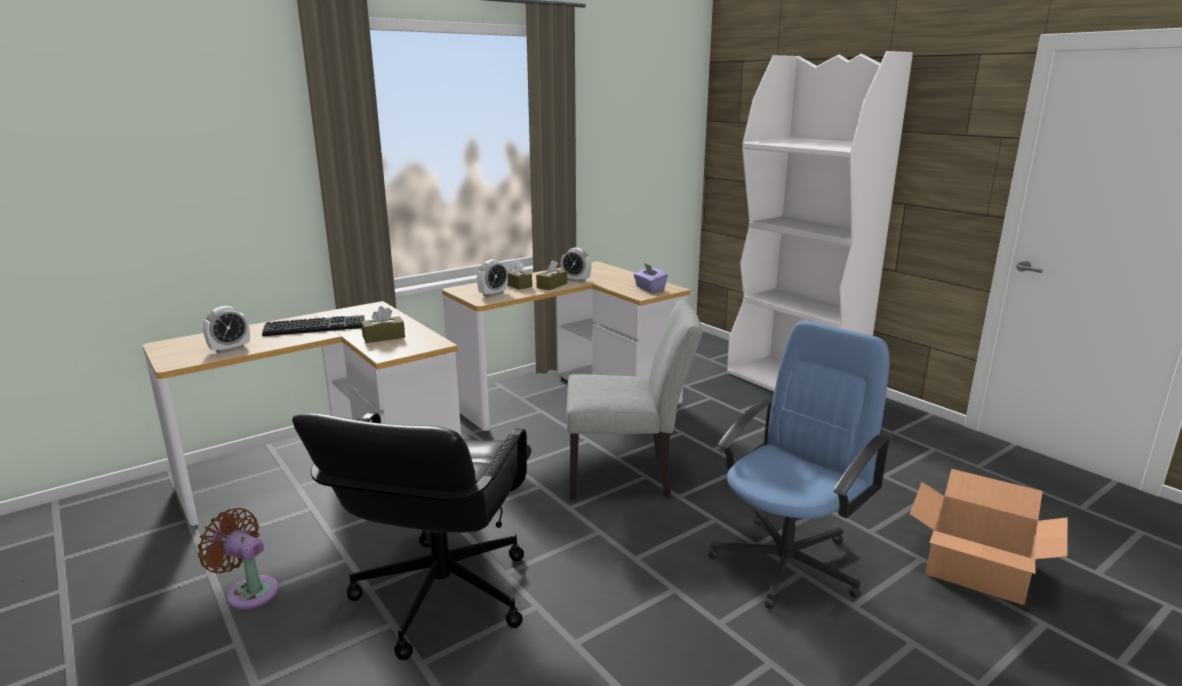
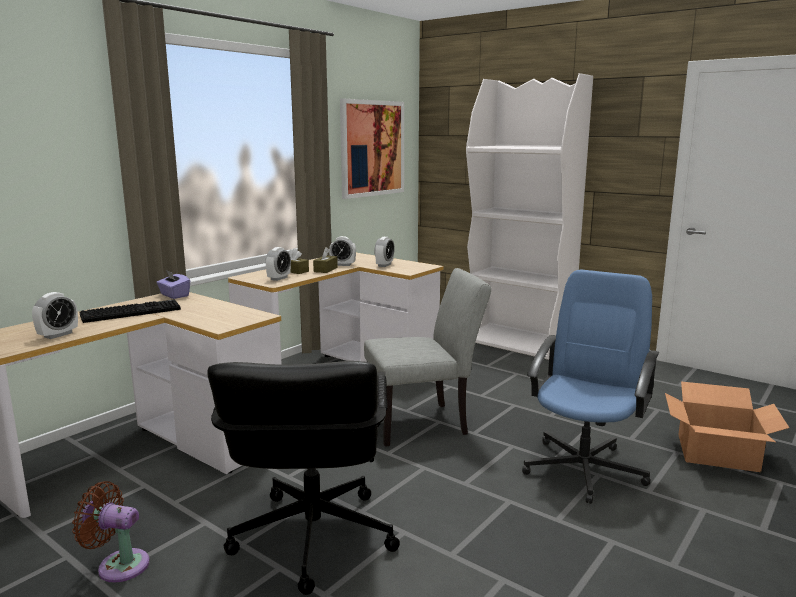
camera: 15 degrees left, 5 degrees down
brown tissue box [361,306,405,343] -> none
purple tissue box [634,263,668,292] -> purple tissue box moved to [157,270,190,299]
none -> picture [340,99,404,199]
none -> alarm clock [374,237,395,267]

